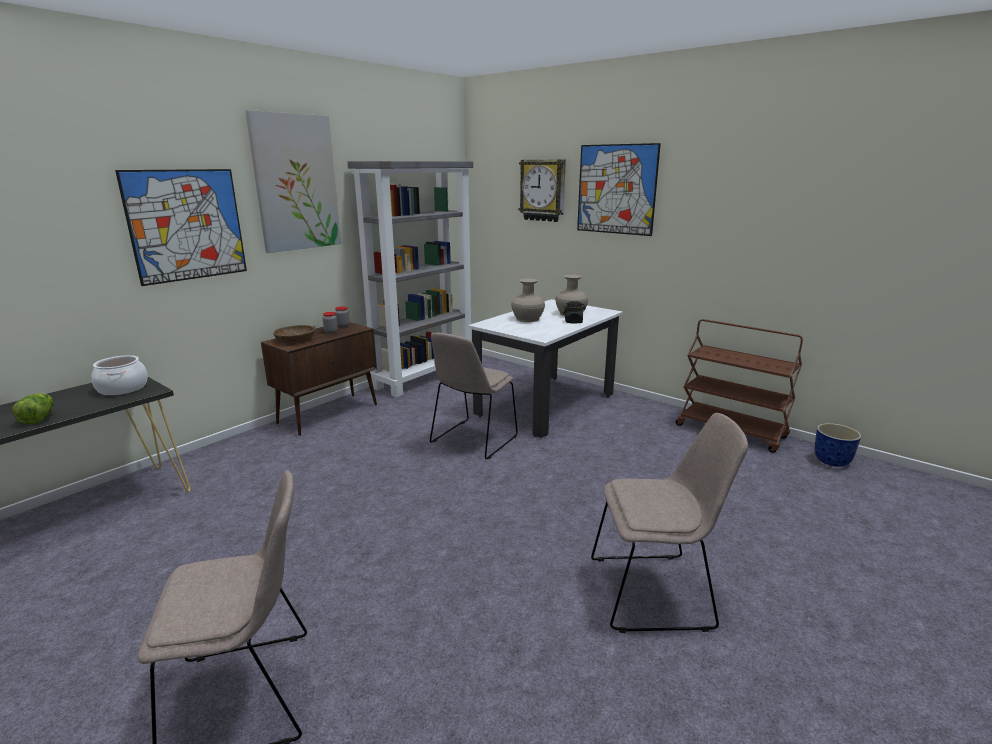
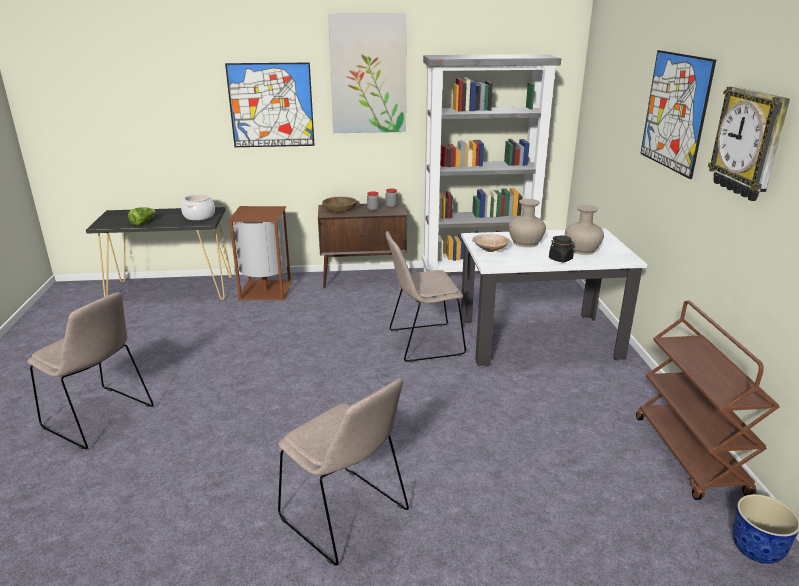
camera: 45 degrees right, 5 degrees up
wall clock [519,159,566,222] -> wall clock moved to [708,86,790,201]
none -> brown trash can [228,206,292,300]
none -> beige bowl [472,234,511,252]

